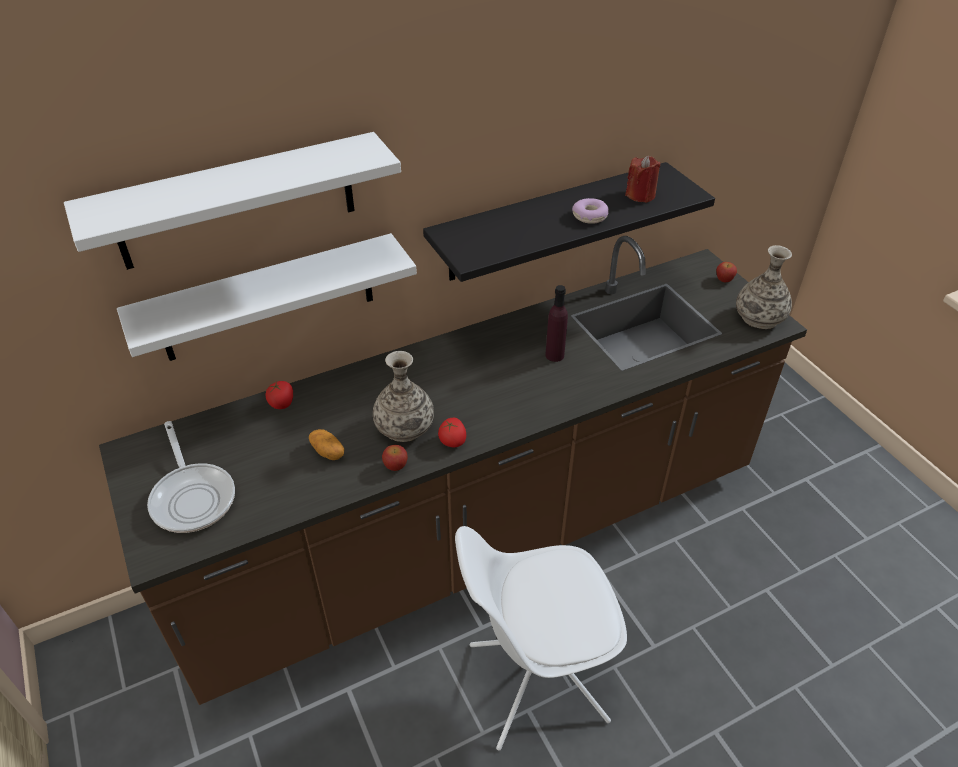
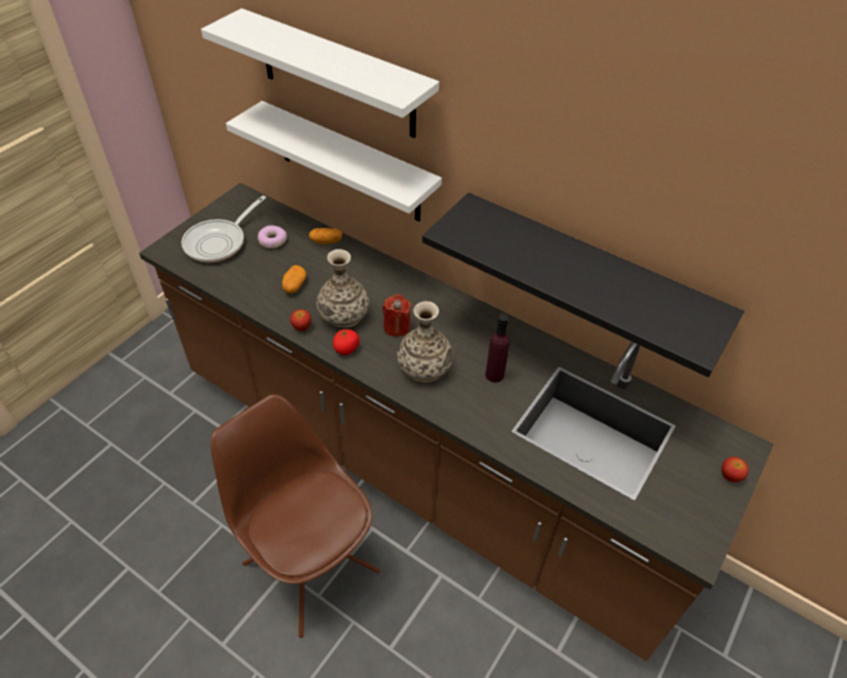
camera: 60 degrees right, 5 degrees up
tomato [266,381,293,409] -> potato [309,228,342,244]
white chair [455,526,627,751] -> brown chair [211,394,380,638]
donut [572,198,609,224] -> donut moved to [258,225,287,248]
red candle [625,156,660,203] -> red candle moved to [383,294,411,337]
vase [736,245,792,329] -> vase moved to [397,301,453,383]

